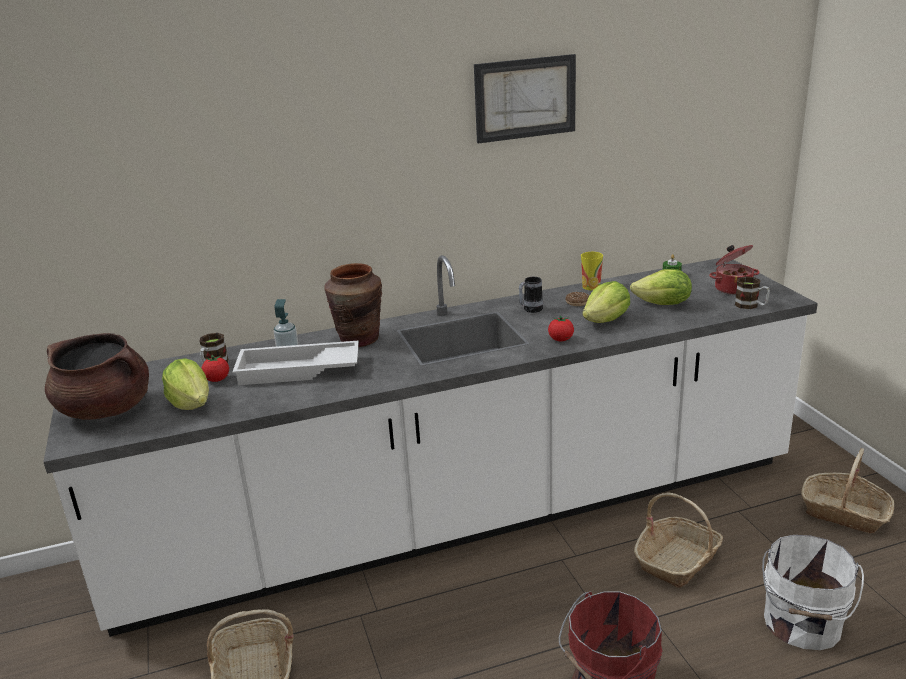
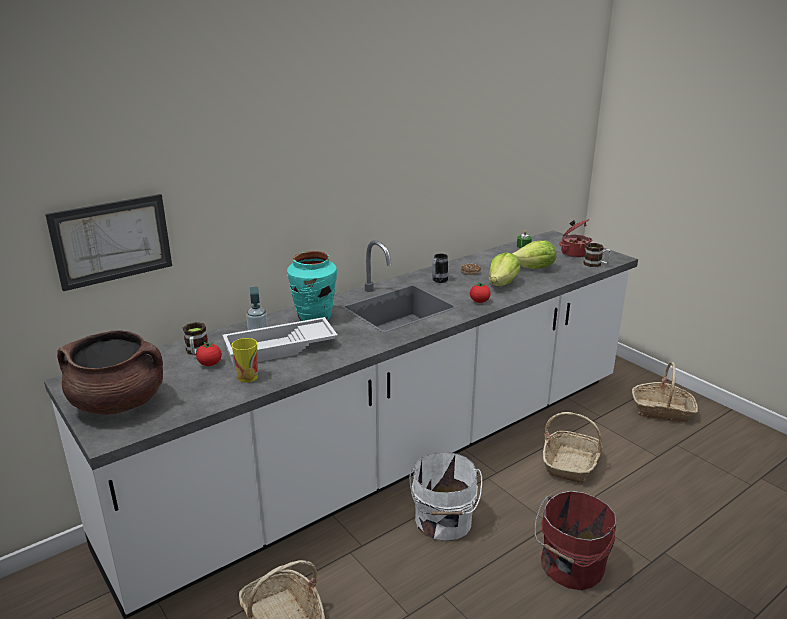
camera: 20 degrees left, 0 degrees up
lettuce [162,358,209,410] -> none
brown vase [324,263,382,347] -> turquoise vase [287,251,337,321]
picture [474,54,576,144] -> picture moved to [45,194,172,291]
cup [581,252,603,290] -> cup moved to [232,338,258,382]
white bucket [762,535,864,650] -> white bucket moved to [409,452,482,541]

